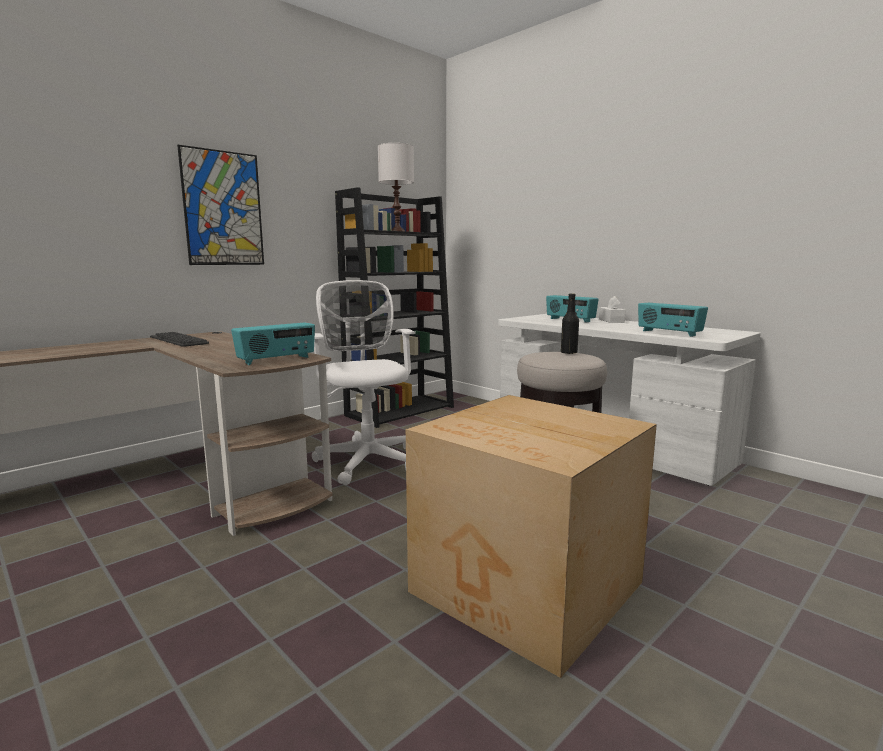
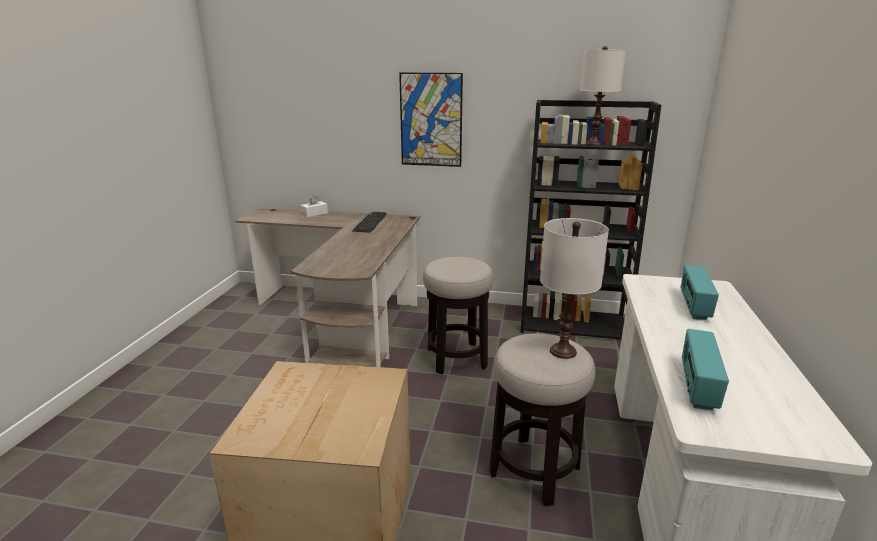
camera: 55 degrees right, 10 degrees up
radio [231,322,315,365] -> none
white office chair [312,280,416,485] -> stool [423,257,494,374]
black bottle [561,293,579,354] -> white table lamp [540,218,609,359]
white tissue box [599,296,626,323] -> white tissue box moved to [301,195,328,217]

